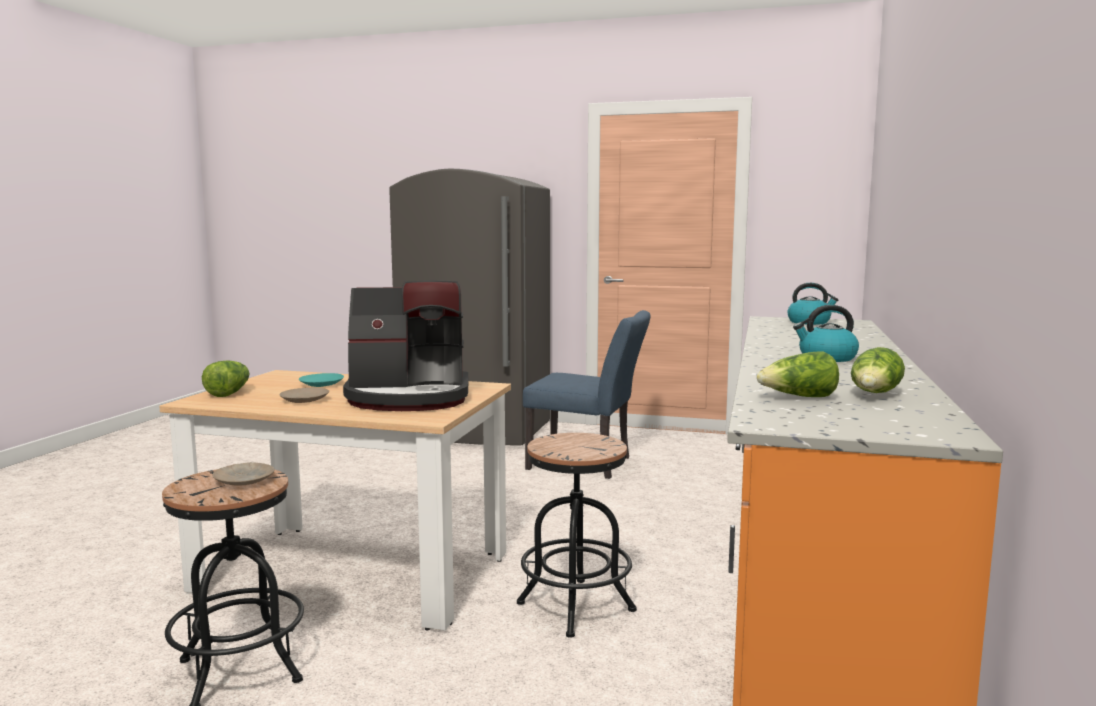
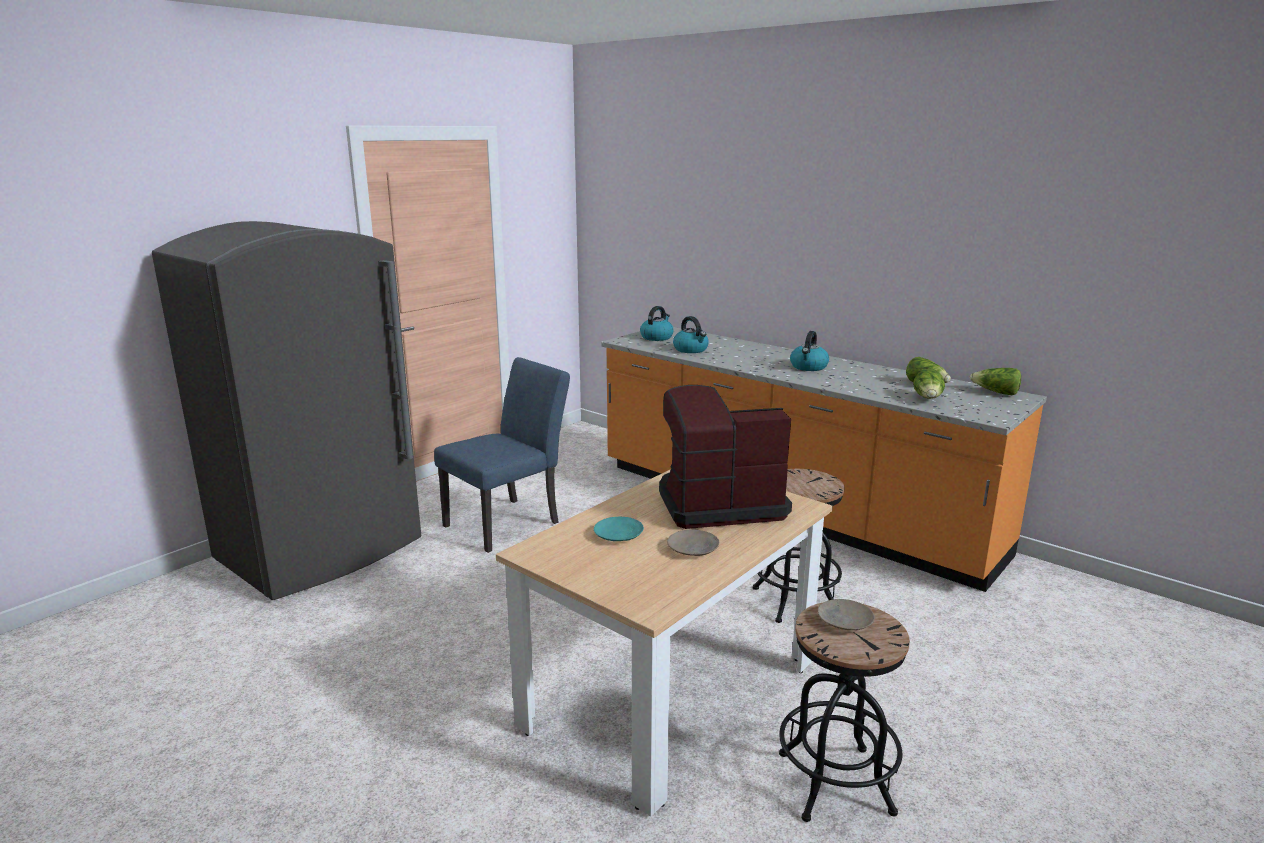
camera: 65 degrees left, 10 degrees up
lettuce [202,360,250,397] -> lettuce moved to [970,368,1021,395]
coffee machine [343,280,468,411] -> coffee machine turned 120 degrees counterclockwise [659,385,792,529]
none -> kettle [673,316,709,353]

